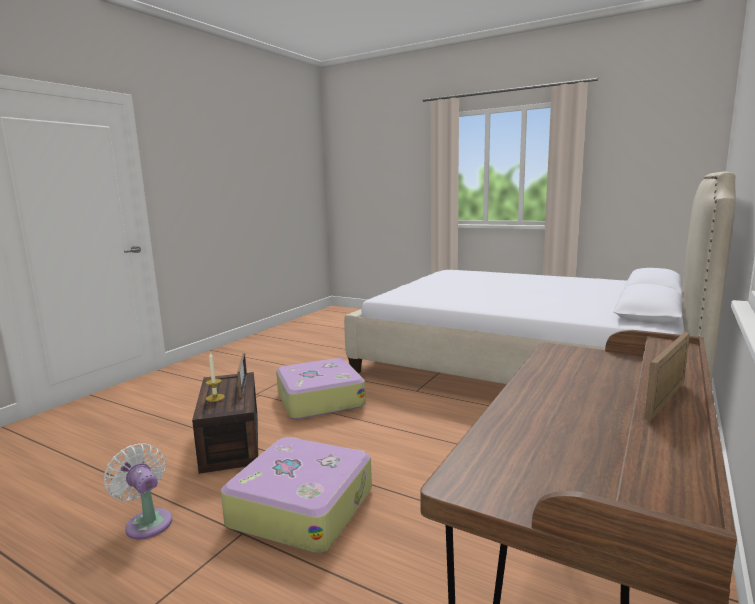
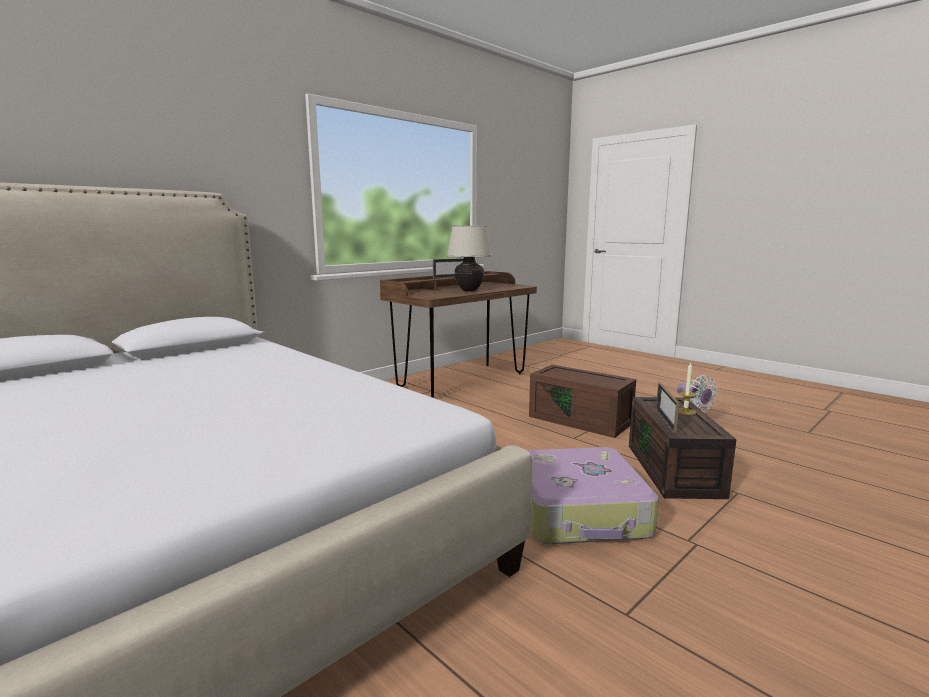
camera: 165 degrees left, 0 degrees up
suitcase [221,437,372,553] -> brown storage box [529,365,636,438]
none -> beige table lamp [447,224,492,291]

